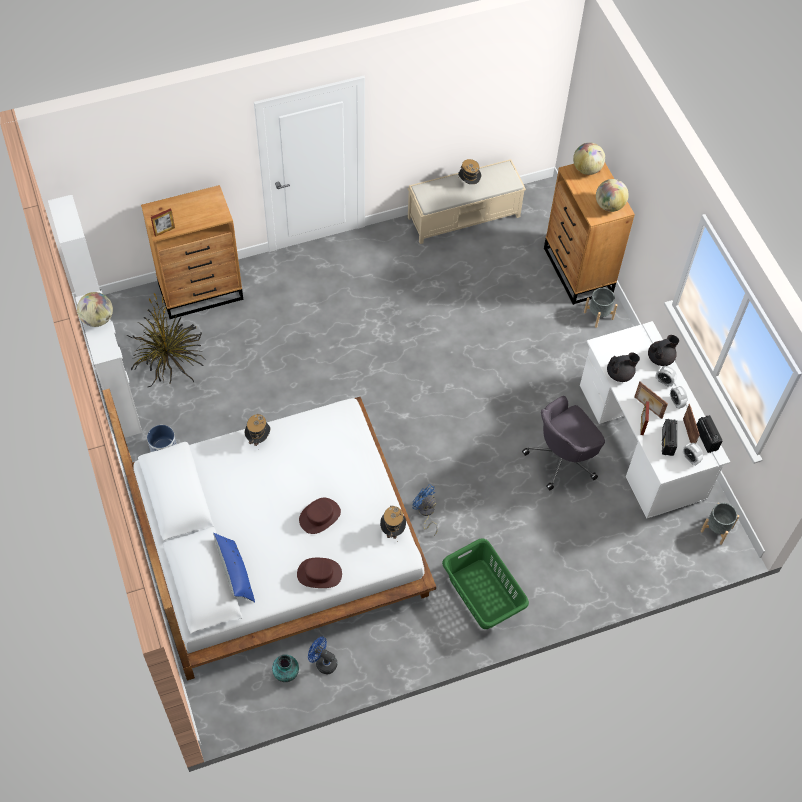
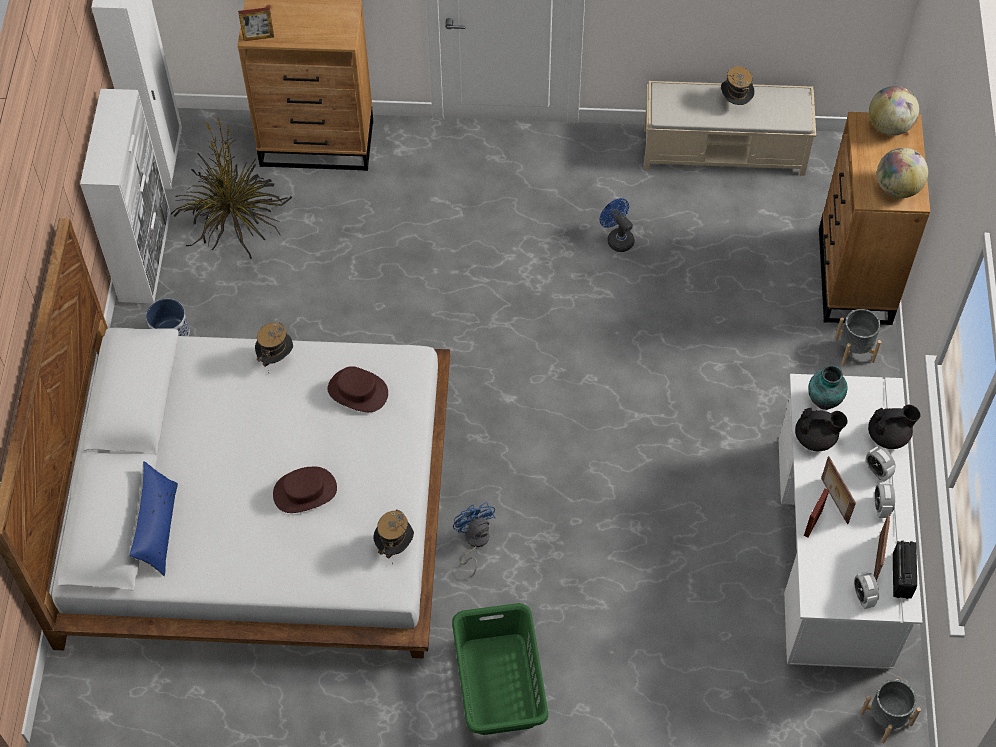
camera: 25 degrees right, 0 degrees up
globe [77,292,113,327] -> none
vase [272,654,299,682] -> vase moved to [808,365,847,410]
brown hat [297,558,342,588] -> brown hat moved to [328,366,388,412]
blue fan [308,637,338,674] -> blue fan moved to [600,198,635,252]
grey office chair [522,396,605,490] -> none
radio [662,419,677,456] -> none

